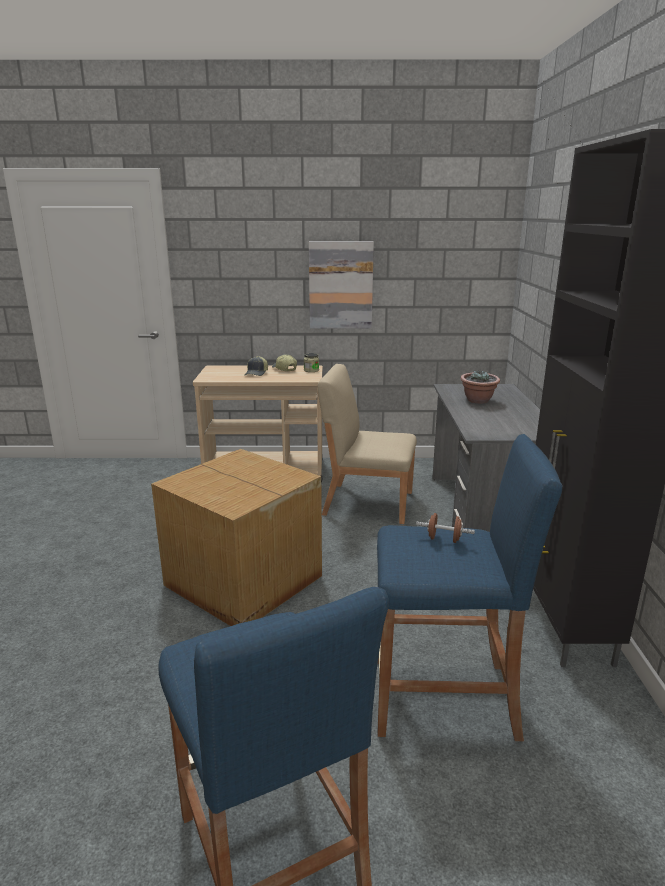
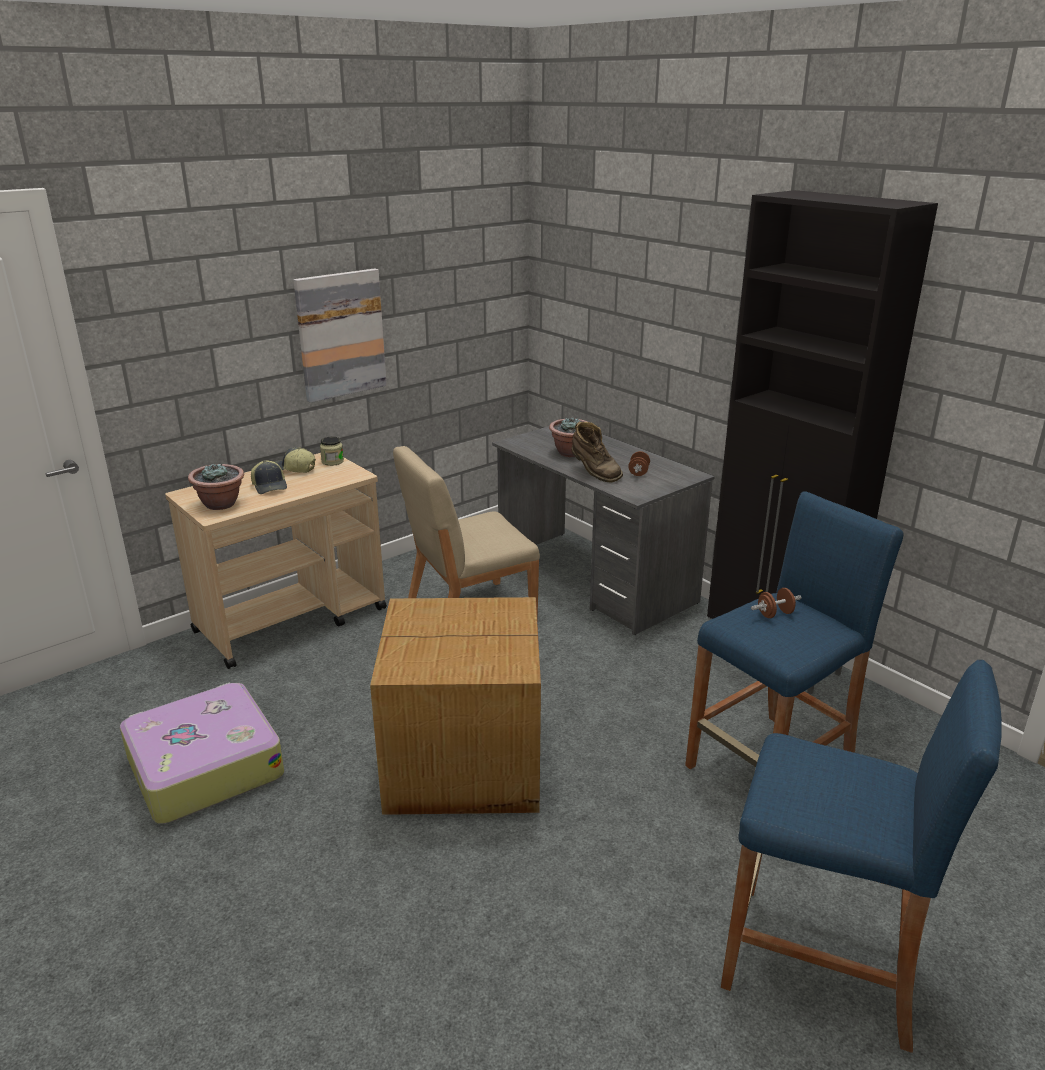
camera: 40 degrees left, 5 degrees up
none -> suitcase [120,682,284,824]
none -> potted plant [188,463,244,510]
none -> brown boot [572,421,623,483]
none -> brown dumbbell [628,451,650,476]

